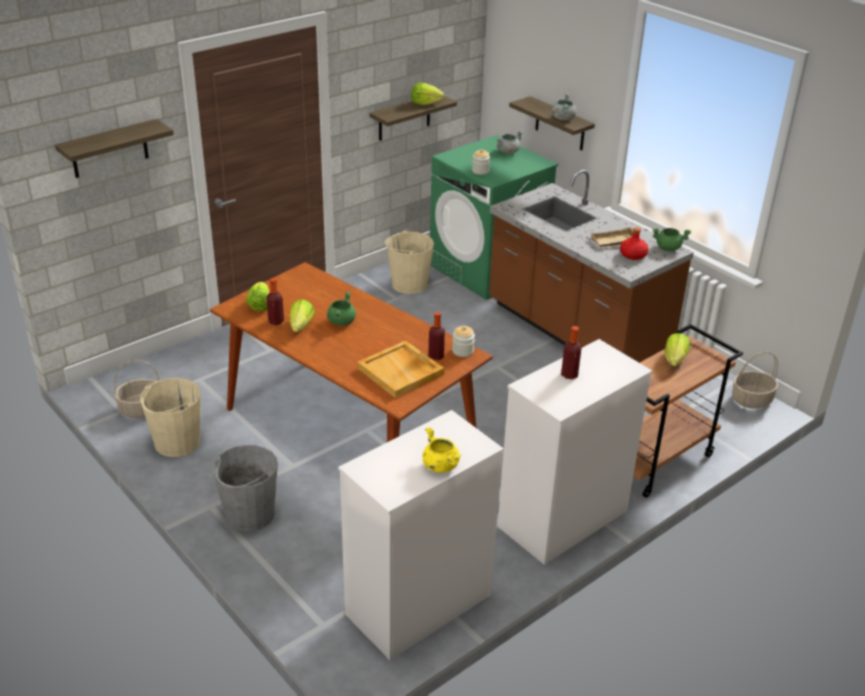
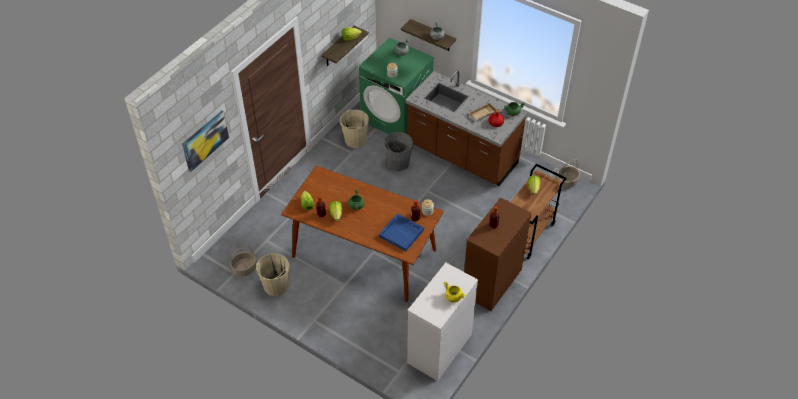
camera: 15 degrees left, 15 degrees up
shelf [55,119,174,178] -> picture [182,110,229,172]
grey bucket [212,445,278,532] -> grey bucket moved to [384,132,413,171]
beige tray [357,340,444,398] -> blue tray [379,213,424,251]
white dresser [497,339,652,565] -> brown dresser [464,197,532,311]

